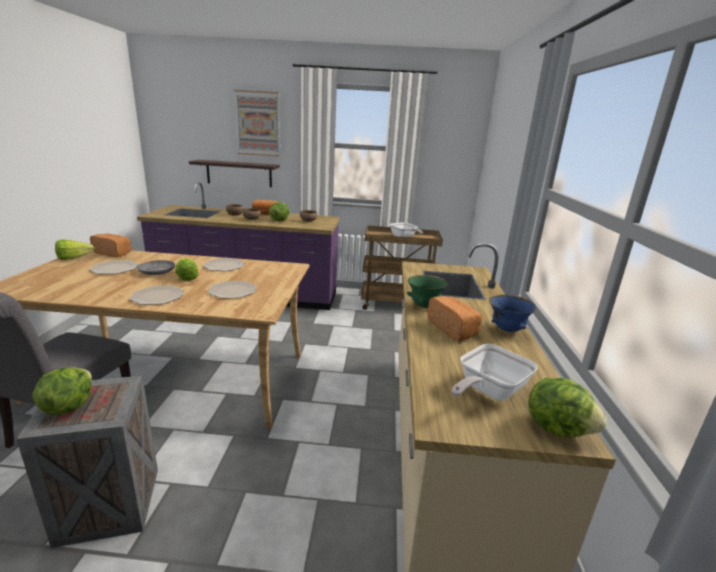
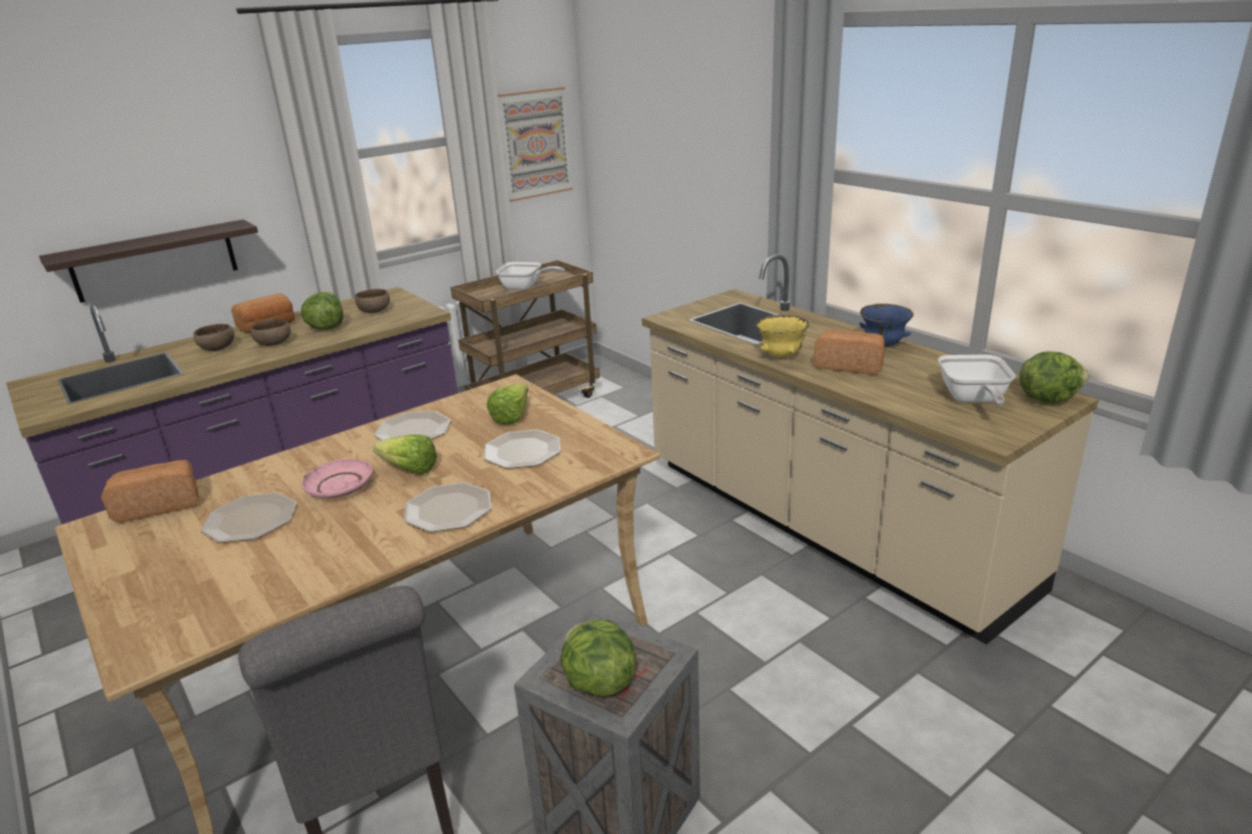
camera: 40 degrees left, 5 degrees up
lettuce [55,239,95,260] -> lettuce moved to [487,383,528,425]
grey plate [137,260,175,275] -> pink plate [301,459,373,498]
picture [234,90,281,156] -> picture moved to [497,87,573,202]
green bowl [407,275,447,308] -> yellow bowl [756,315,809,359]

